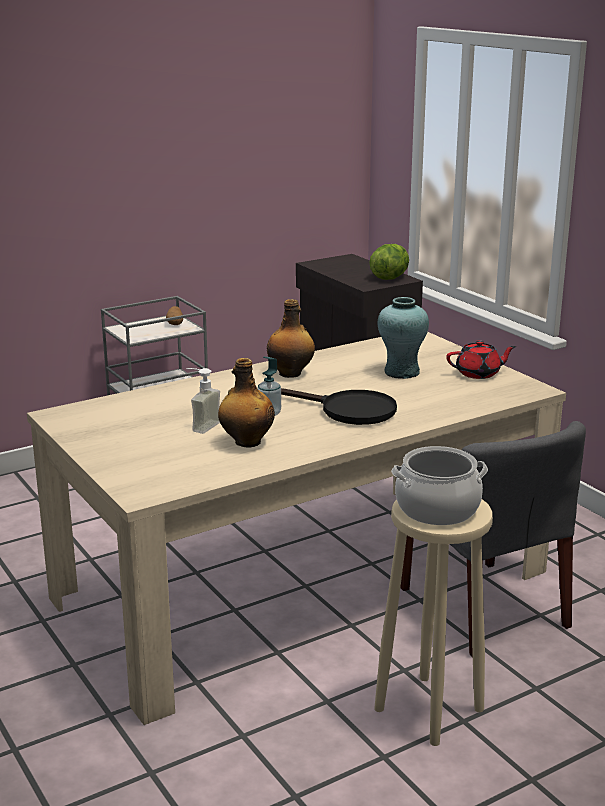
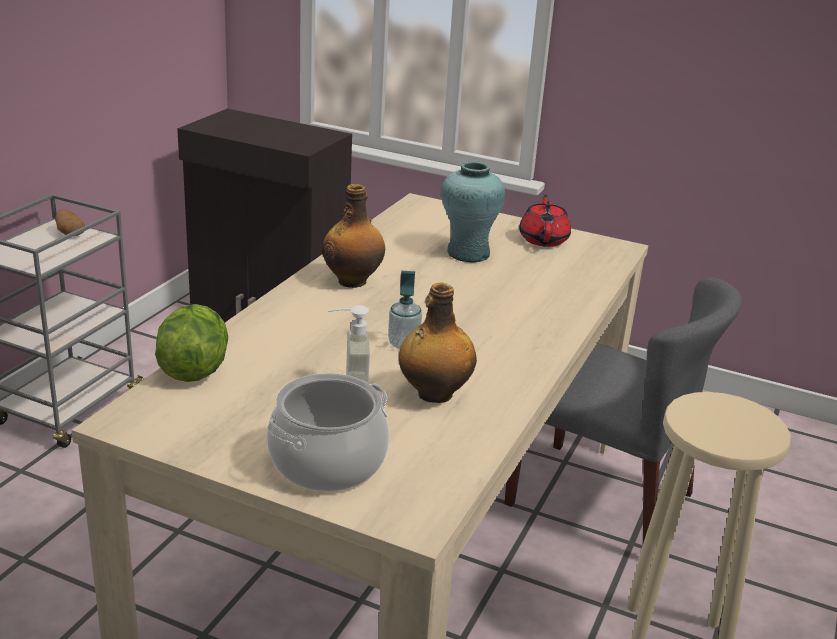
camera: 35 degrees left, 5 degrees up
black frying pan [281,388,397,425] -> none
lettuce [369,244,409,280] -> lettuce moved to [155,304,228,382]
cooking pot [391,446,488,525] -> cooking pot moved to [267,373,389,491]
red teapot [446,340,516,379] -> red teapot turned 45 degrees counterclockwise [519,195,571,247]

